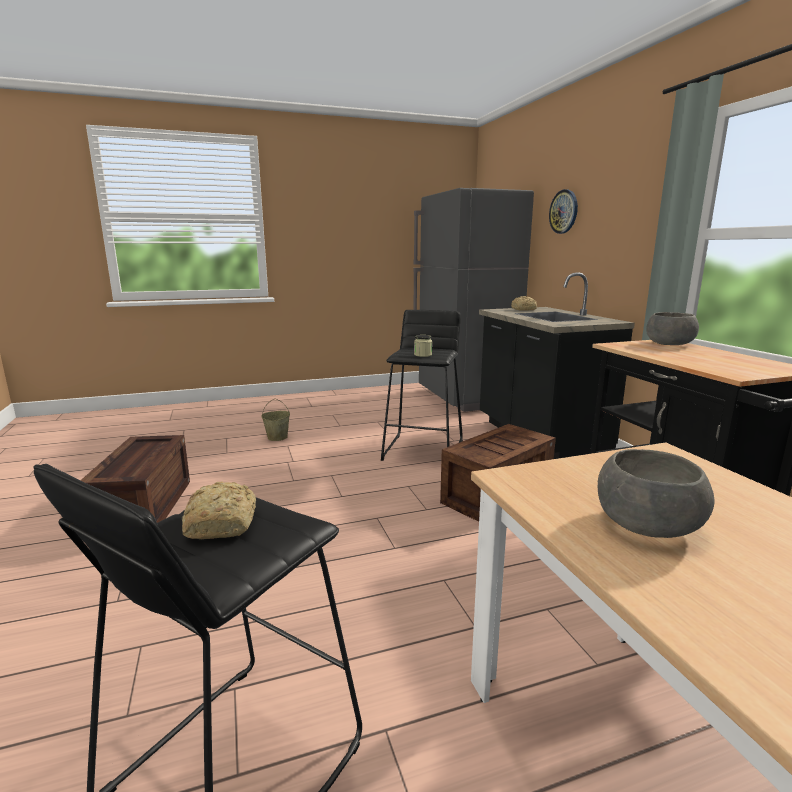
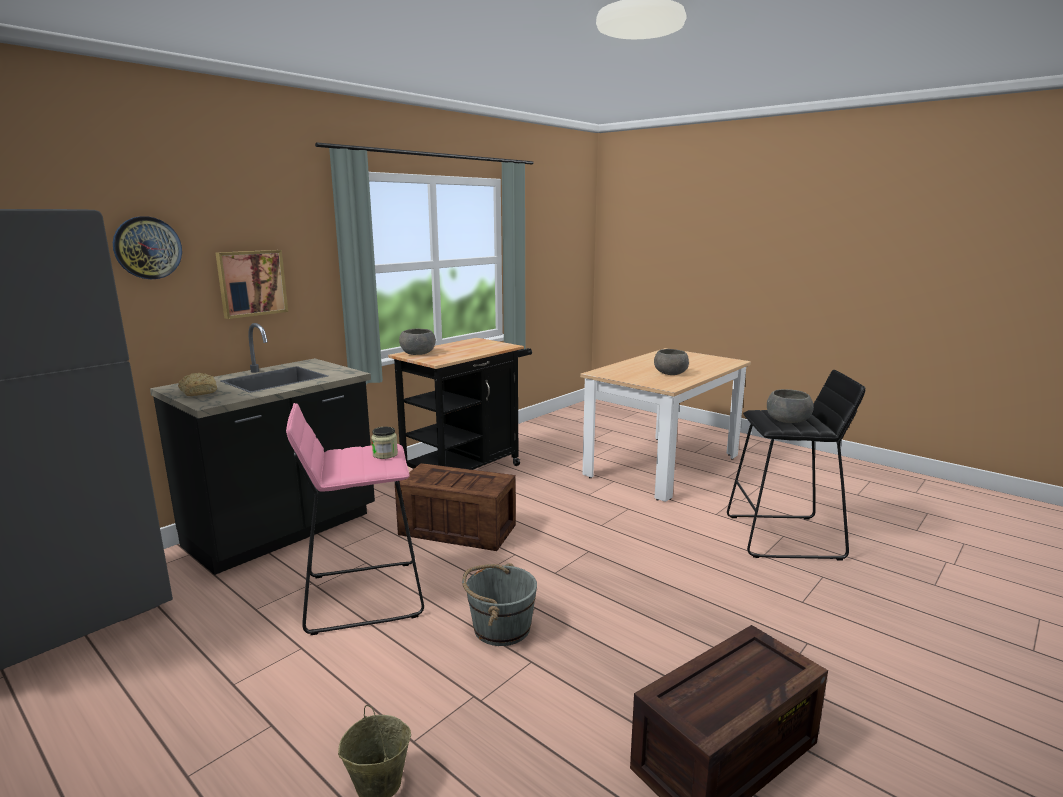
camera: 120 degrees left, 0 degrees up
bread [182,481,256,539] -> grey bowl [767,389,814,423]
black stool [381,310,463,461] -> pink stool [286,403,424,635]
none -> picture [216,250,288,319]
none -> grey bucket [462,563,537,646]

